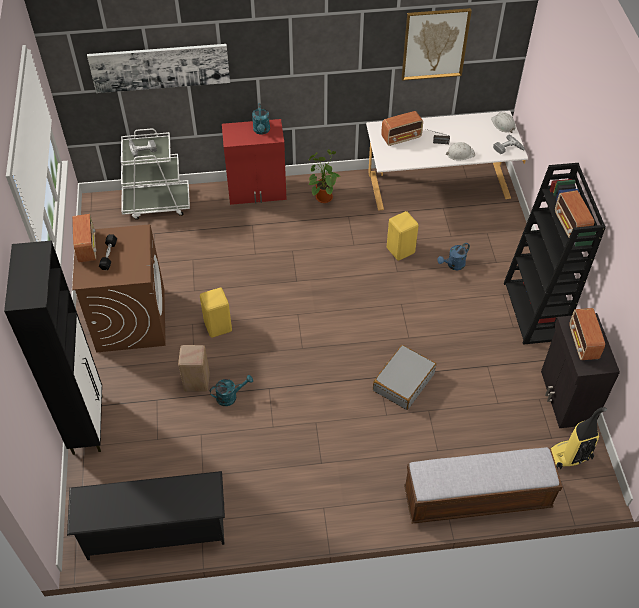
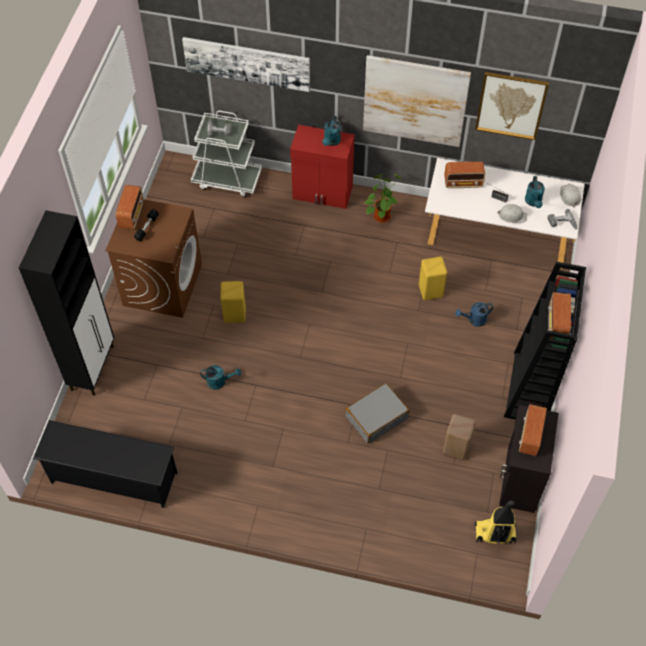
camera: 20 degrees right, 5 degrees up
beige stool [178,345,210,392] -> beige stool moved to [443,414,476,460]
bench [404,447,563,523] -> none
none -> picture [363,55,471,147]
none -> turquoise watering can [525,176,545,208]

